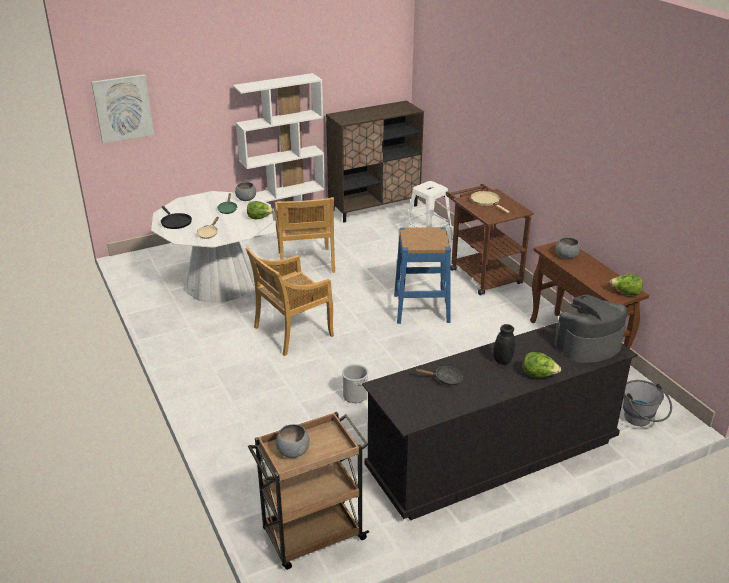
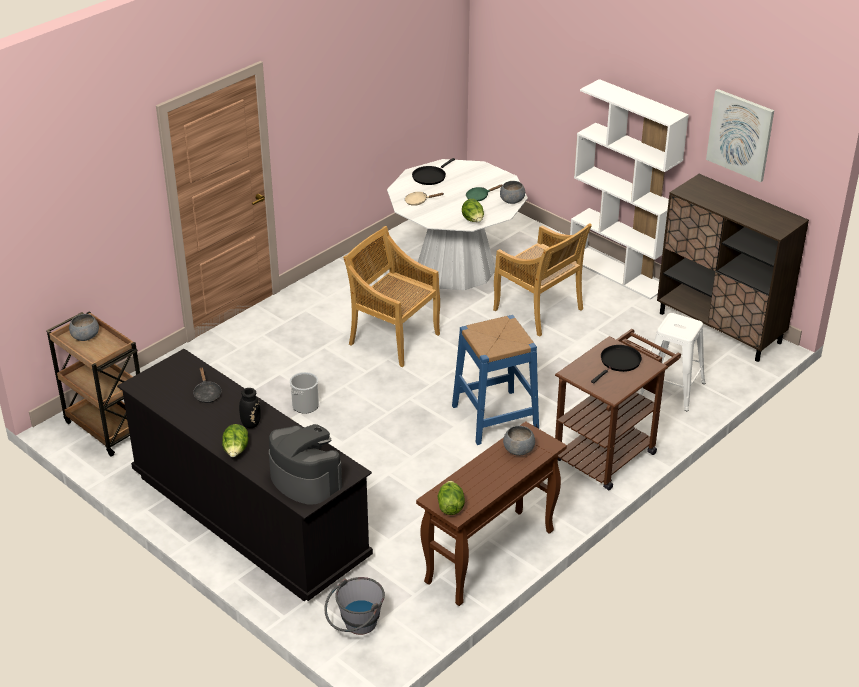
camera: 70 degrees right, 5 degrees up
picture [91,74,154,143] -> picture moved to [706,89,774,182]
beige chair [275,197,335,273] -> beige chair turned 105 degrees counterclockwise [493,223,592,337]
beige frying pan [470,191,509,213] -> black frying pan [591,345,642,384]

